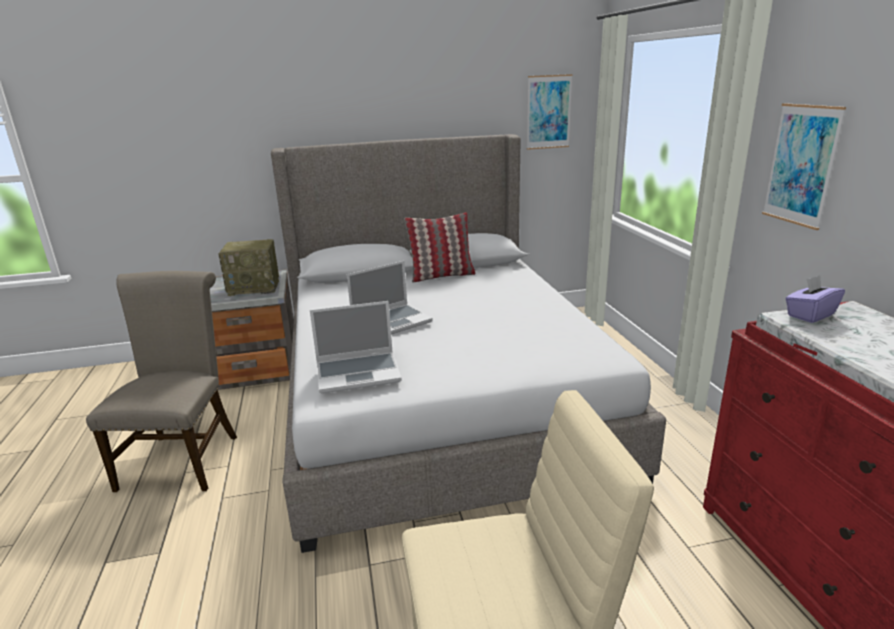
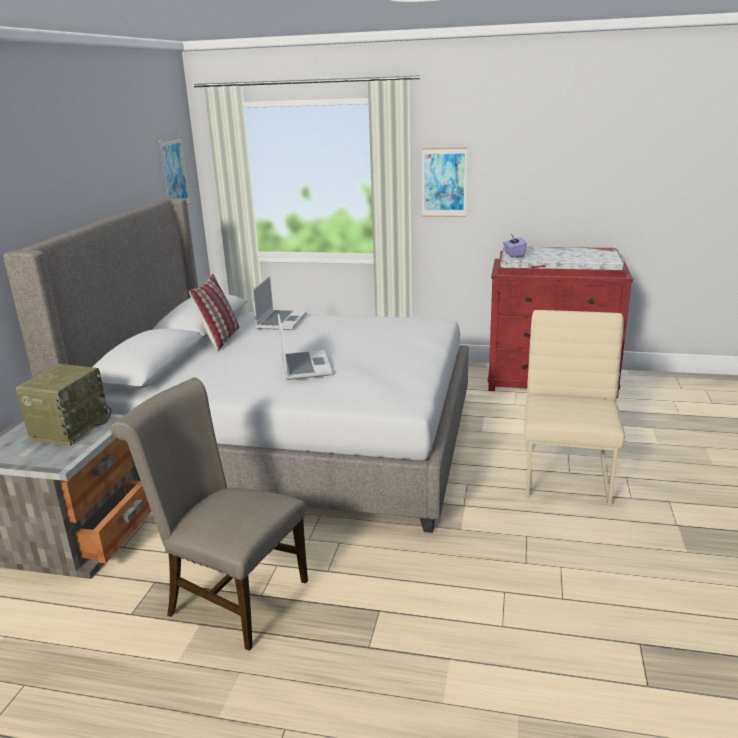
camera: 65 degrees left, 0 degrees up
laptop [310,301,402,394] -> laptop moved to [252,276,307,330]

